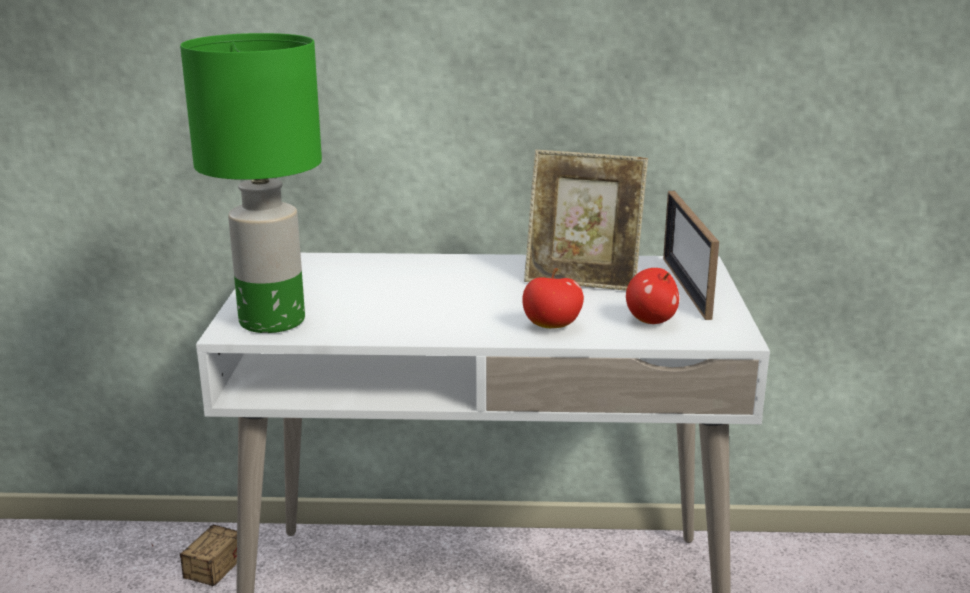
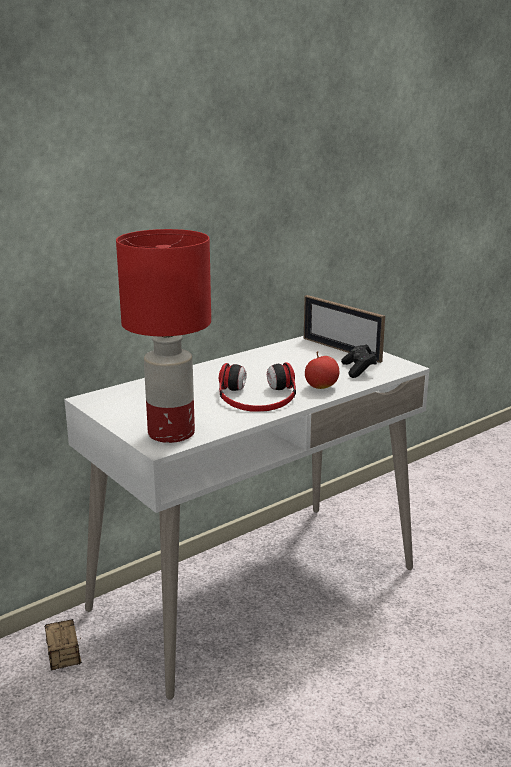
camera: 40 degrees left, 0 degrees up
green table lamp [180,33,322,333] -> red table lamp [116,229,211,443]
picture frame [524,150,648,291] -> none
apple [626,268,679,324] -> black game controller [341,344,377,378]
none -> headphones [219,362,296,412]

